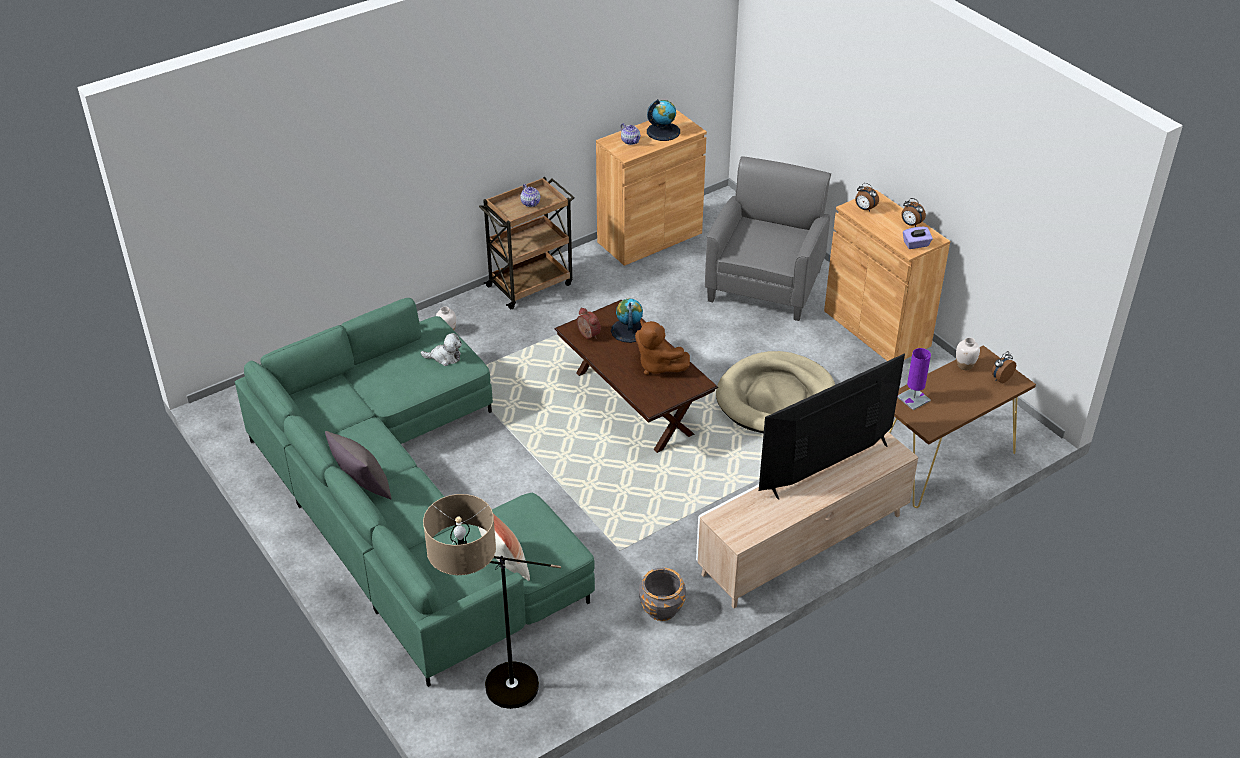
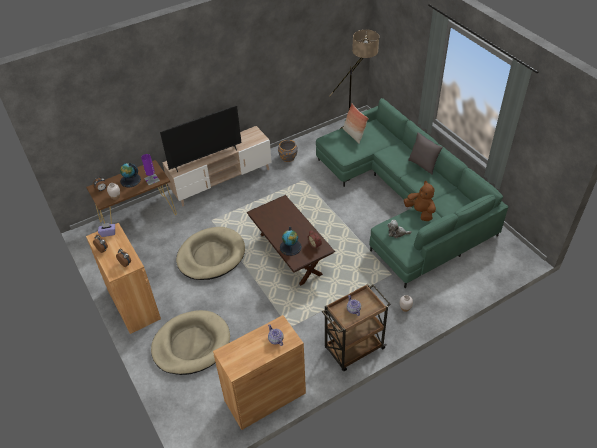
camera: 175 degrees left, 5 degrees up
brown plush toy [635,321,690,375] -> brown plush toy moved to [404,181,436,221]
globe [647,99,680,141] -> globe moved to [120,163,141,187]
grey armchair [705,156,831,321] -> beige dog bed [151,310,230,375]

